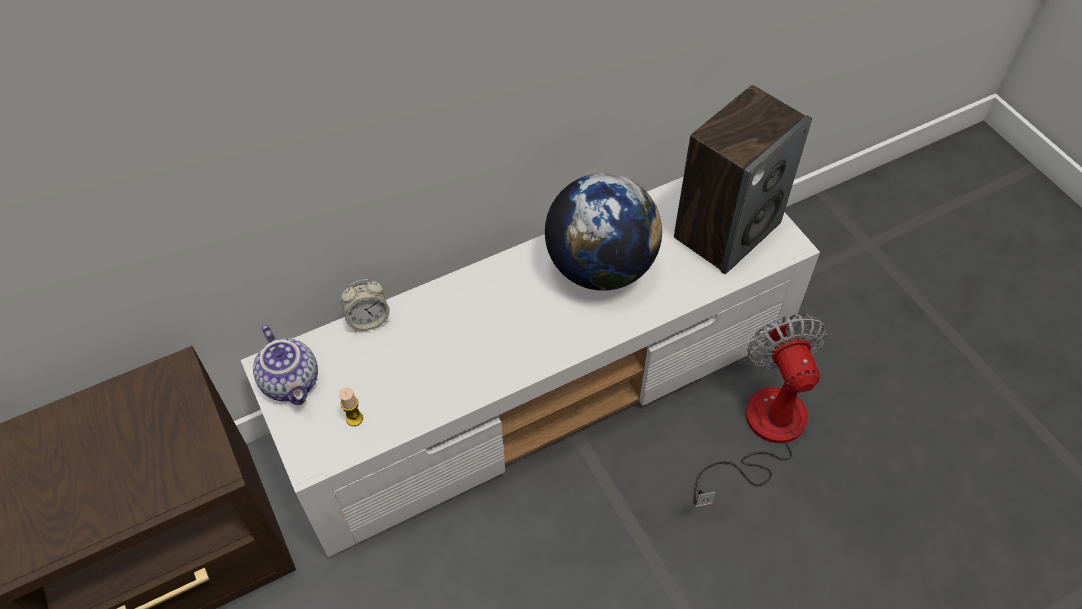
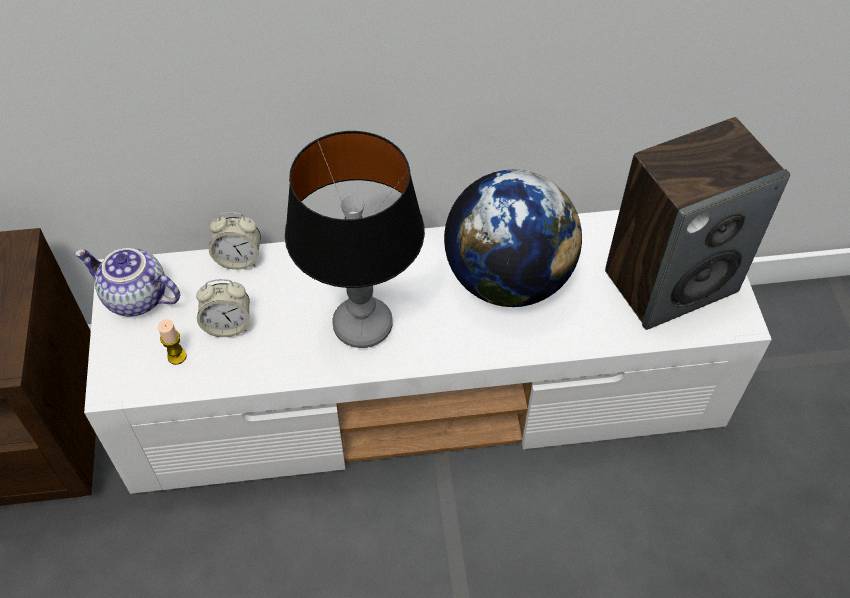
camera: 20 degrees right, 0 degrees up
teapot [253,325,318,405] -> teapot turned 120 degrees clockwise [75,248,180,316]
fan [694,314,827,506] -> none
none -> alarm clock [196,279,250,337]
none -> table lamp [285,131,425,348]

